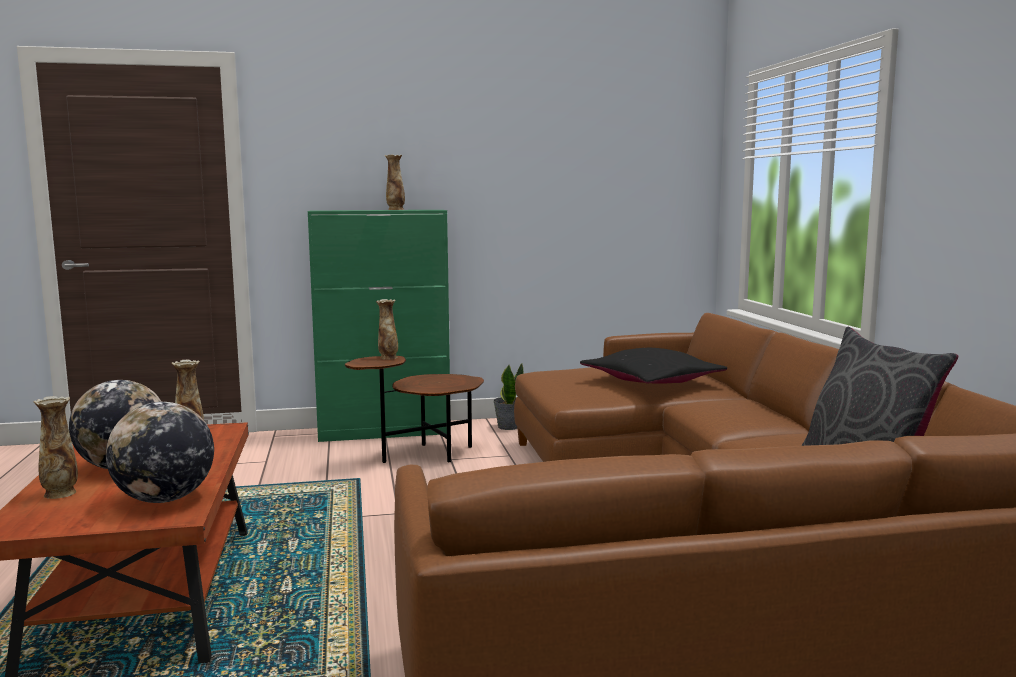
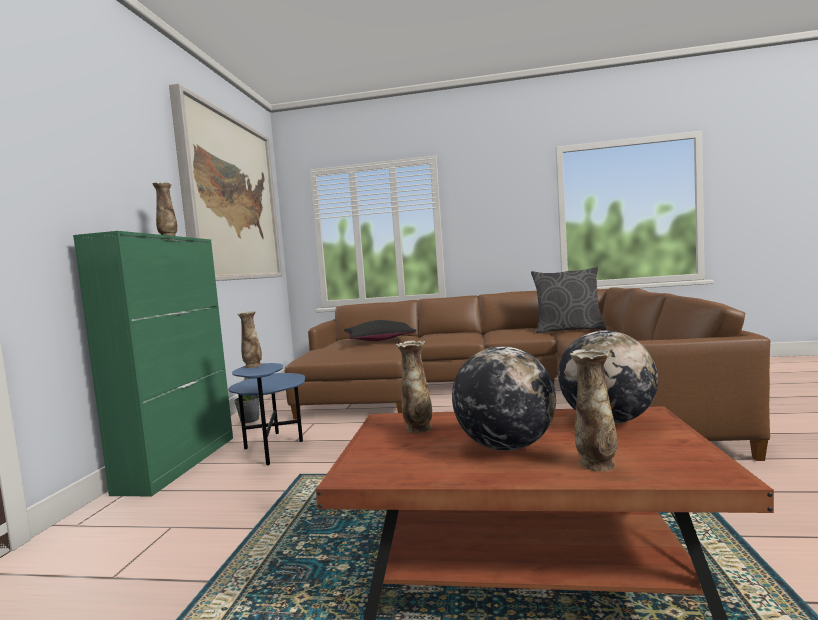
camera: 70 degrees left, 5 degrees down
brown side table [345,356,484,463] -> blue side table [228,363,305,465]
none -> picture [169,83,282,281]

